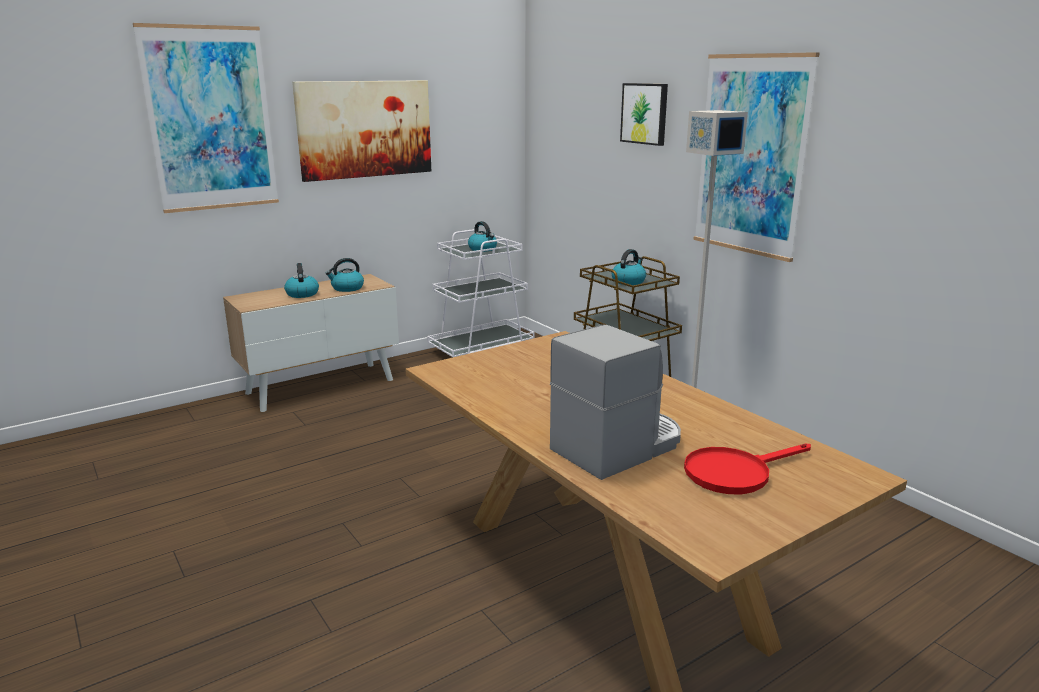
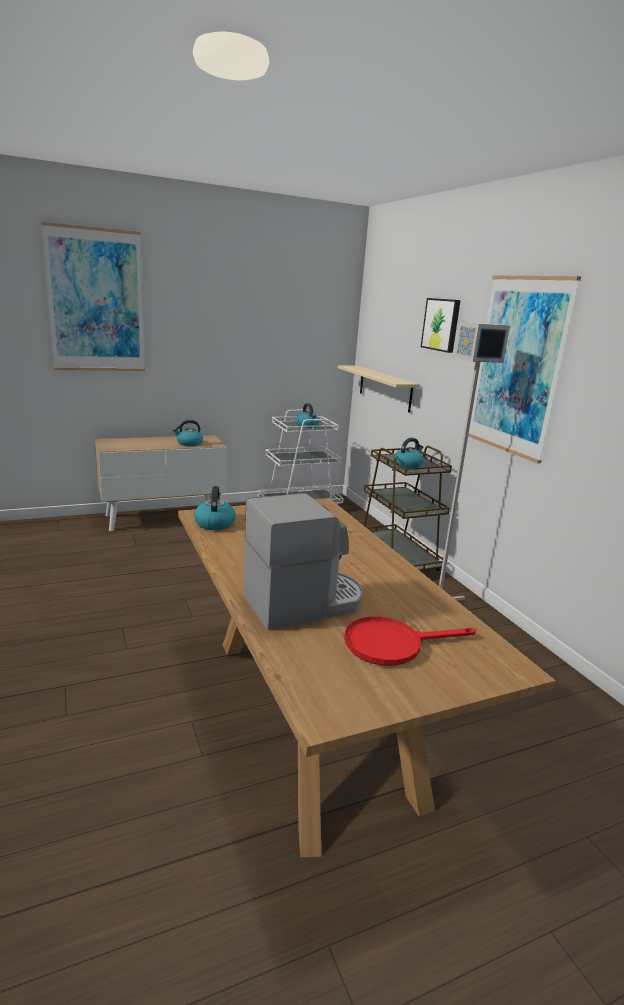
camera: 10 degrees right, 0 degrees up
kettle [284,263,319,298] -> kettle moved to [194,486,236,530]
picture [292,80,431,182] -> none
none -> beige shelf [338,365,420,413]

